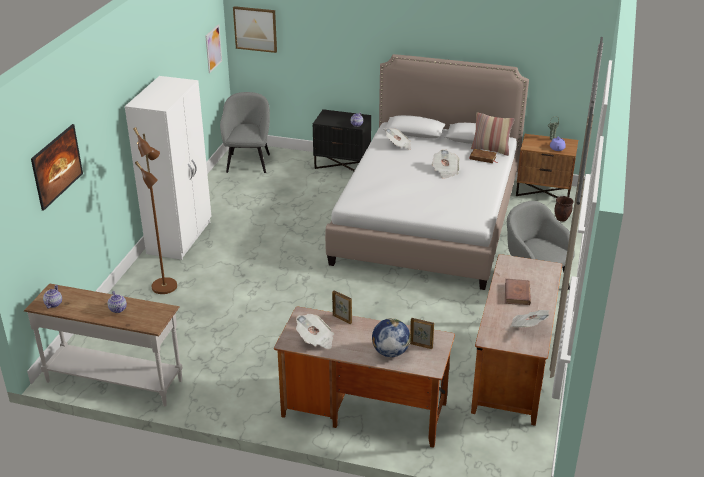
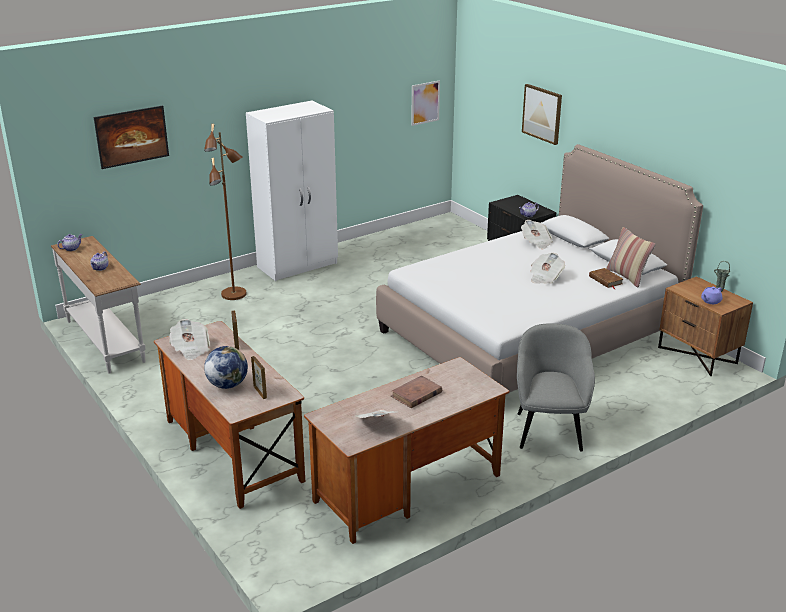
camera: 40 degrees right, 5 degrees down
grey armchair [220,92,270,173] -> none
picture [233,6,277,53] -> picture moved to [522,84,562,145]
brown planter [554,196,573,221] -> none

